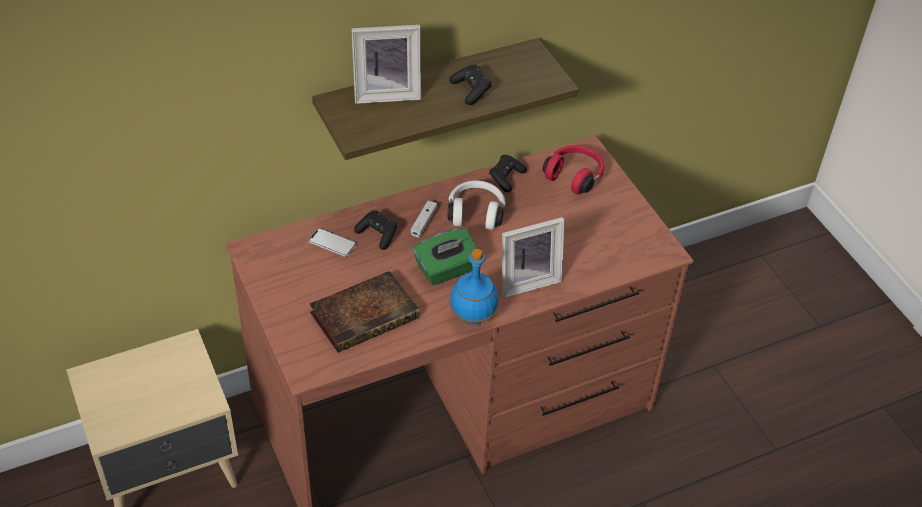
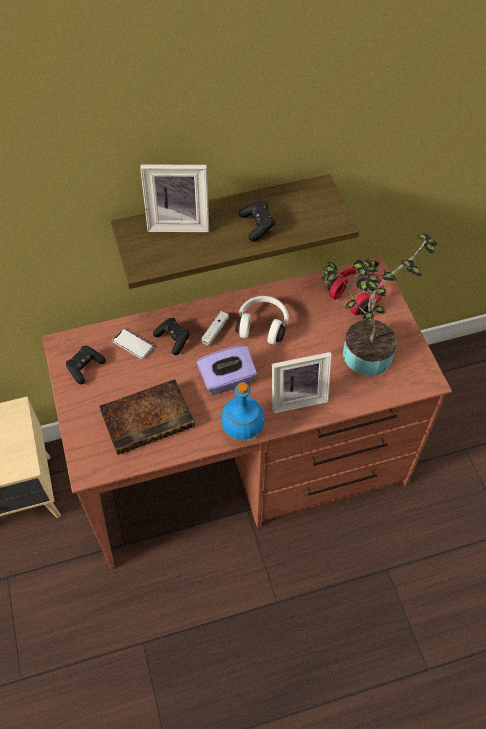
camera: 10 degrees right, 10 degrees up
green tissue box [413,228,477,285] -> purple tissue box [197,345,257,395]
black game controller [489,155,527,192] -> black game controller moved to [66,346,106,385]
none -> potted plant [321,233,438,376]

